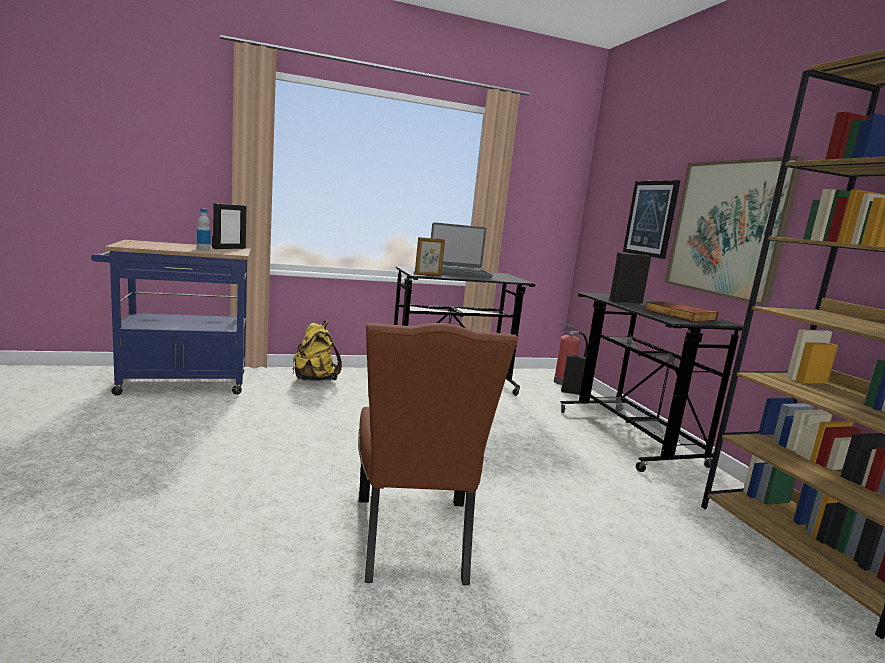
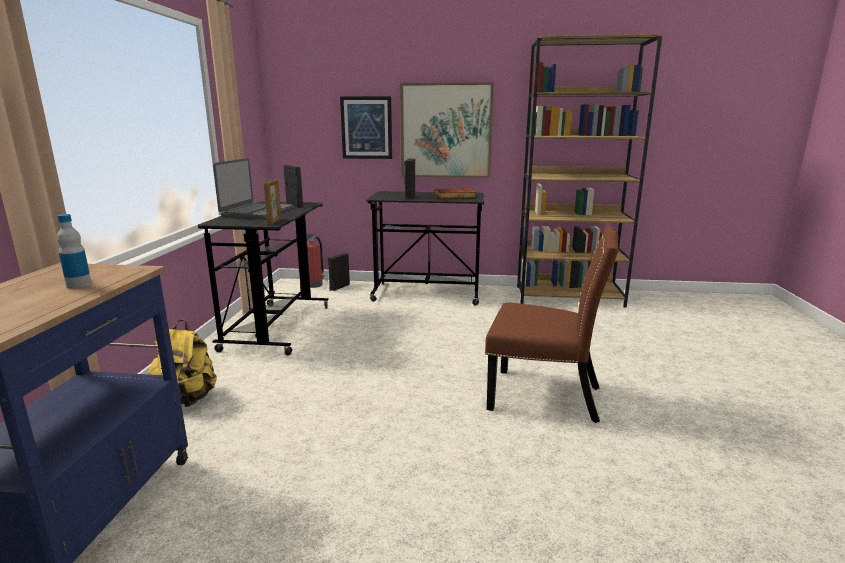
camera: 65 degrees left, 5 degrees up
picture frame [212,203,246,249] -> picture frame moved to [283,165,303,208]

